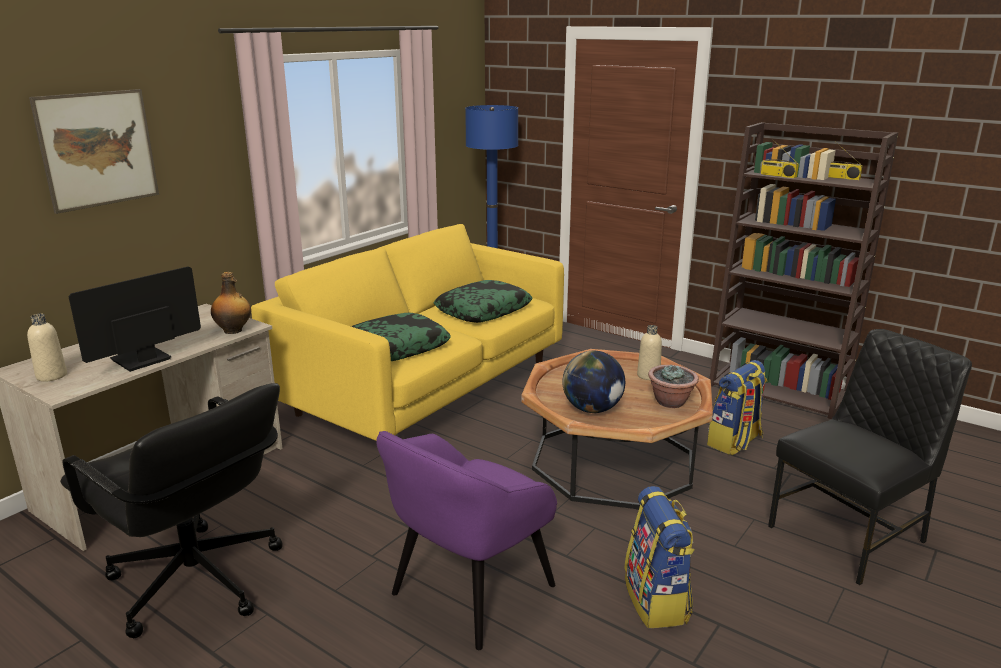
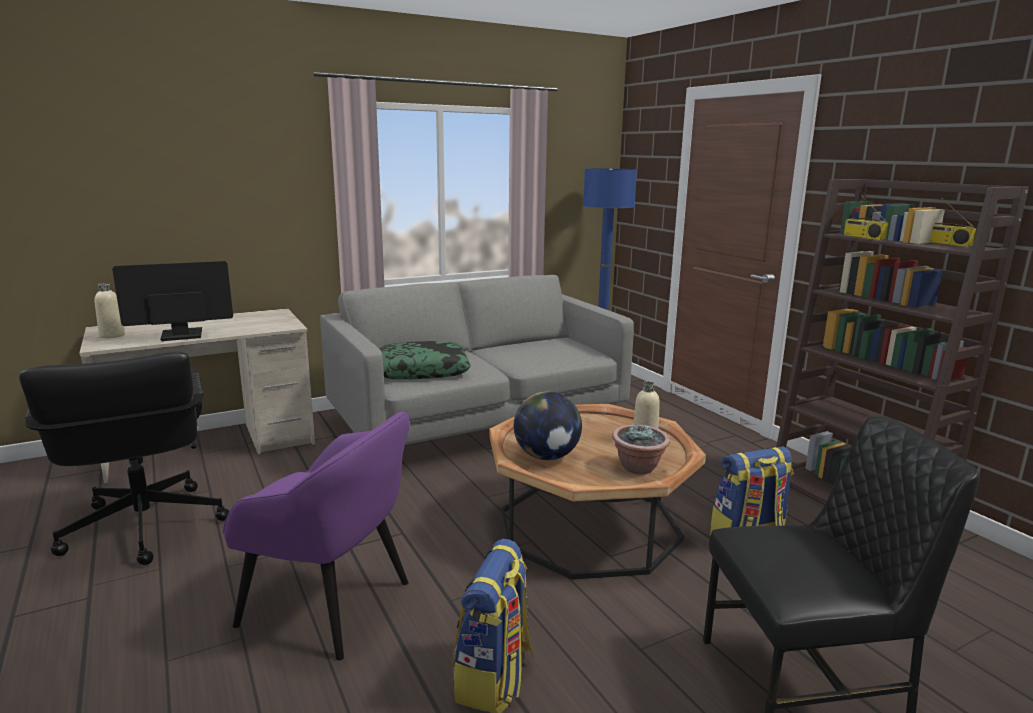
camera: 25 degrees right, 5 degrees down
picture [29,89,159,214] -> none
bottle [211,272,251,334] -> none
yellow sofa [251,224,564,441] -> grey sofa [320,275,634,445]
purple armchair [376,431,557,650] -> purple armchair turned 135 degrees counterclockwise [222,412,410,661]
pillow [434,280,533,323] -> none

